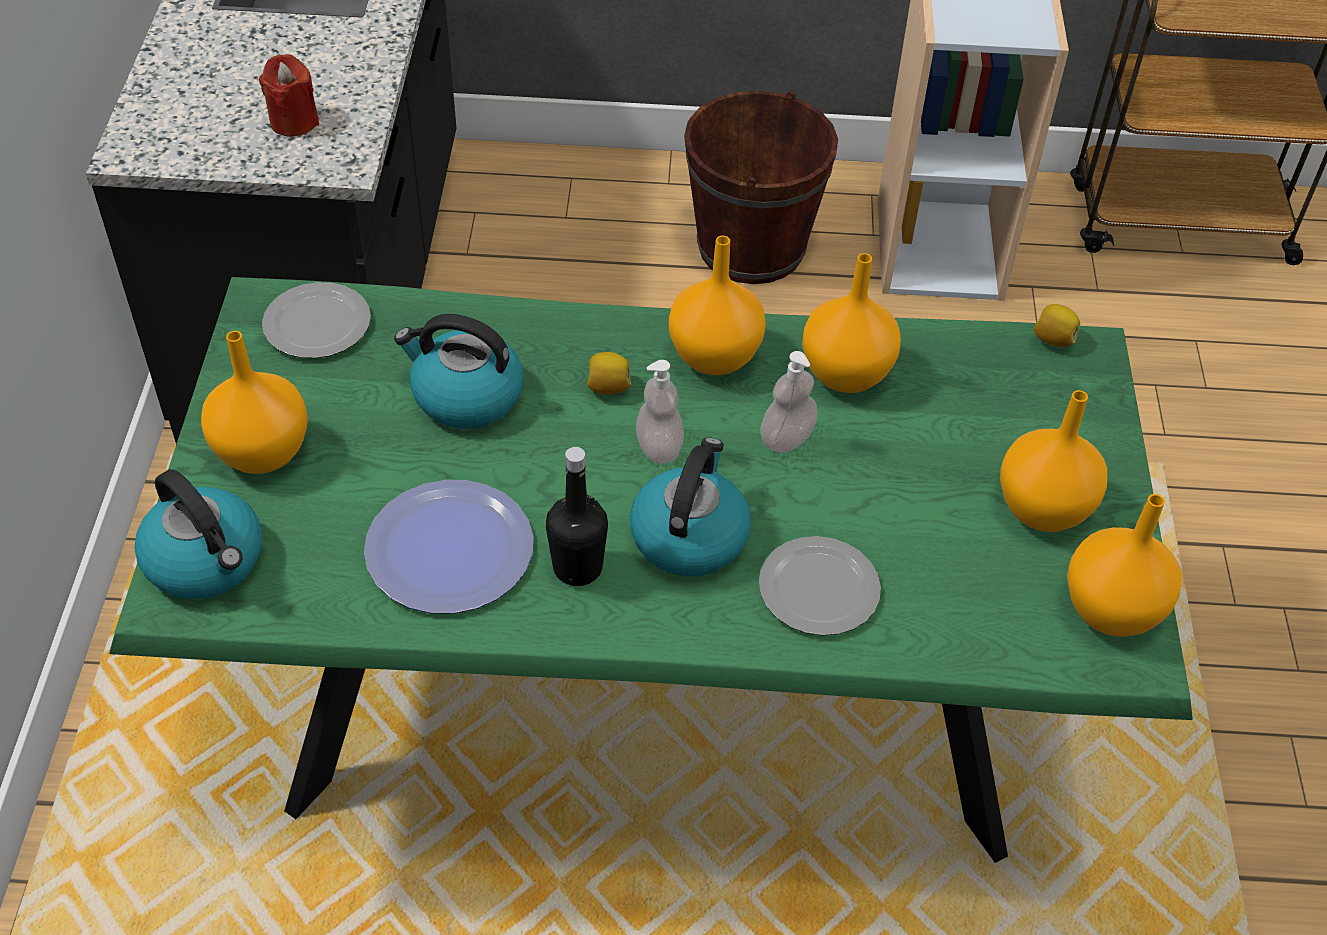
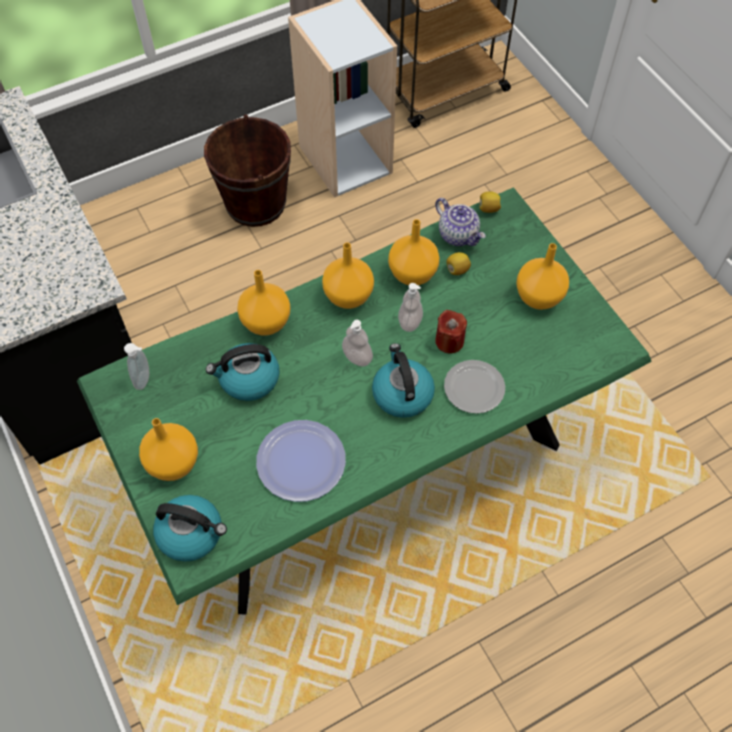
camera: 30 degrees left, 10 degrees up
red candle [259,54,319,137] -> red candle moved to [435,310,467,353]
plate [262,282,371,358] -> soap dispenser [124,343,149,390]
black bottle [546,447,608,586] -> none
lemon [587,352,631,394] -> lemon moved to [447,252,471,275]
orange vase [1067,494,1182,637] -> orange vase moved to [237,270,290,335]
none -> teapot [435,198,485,246]

